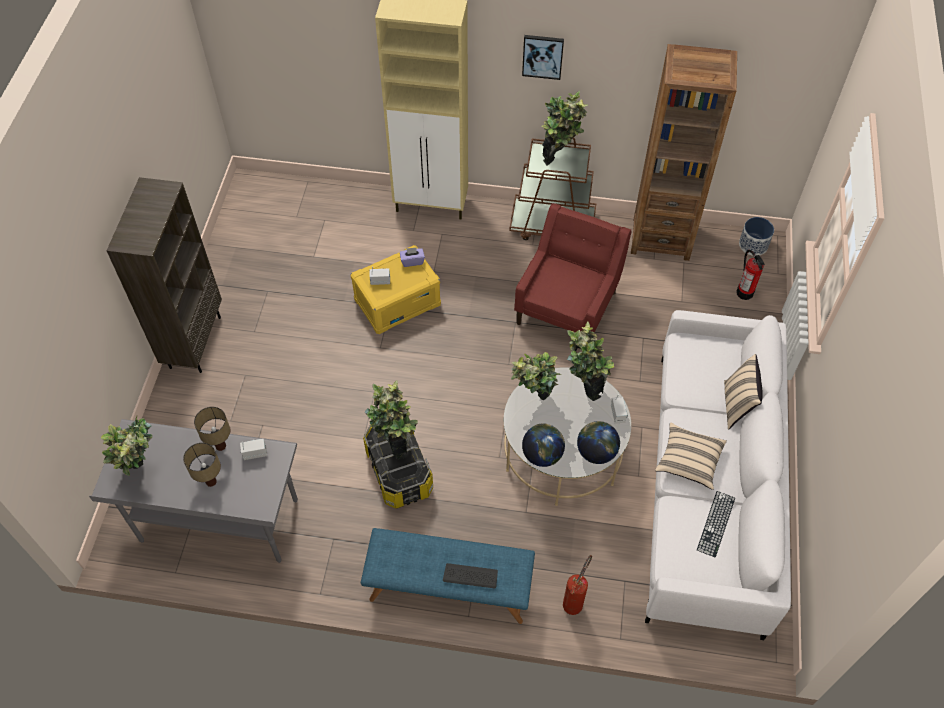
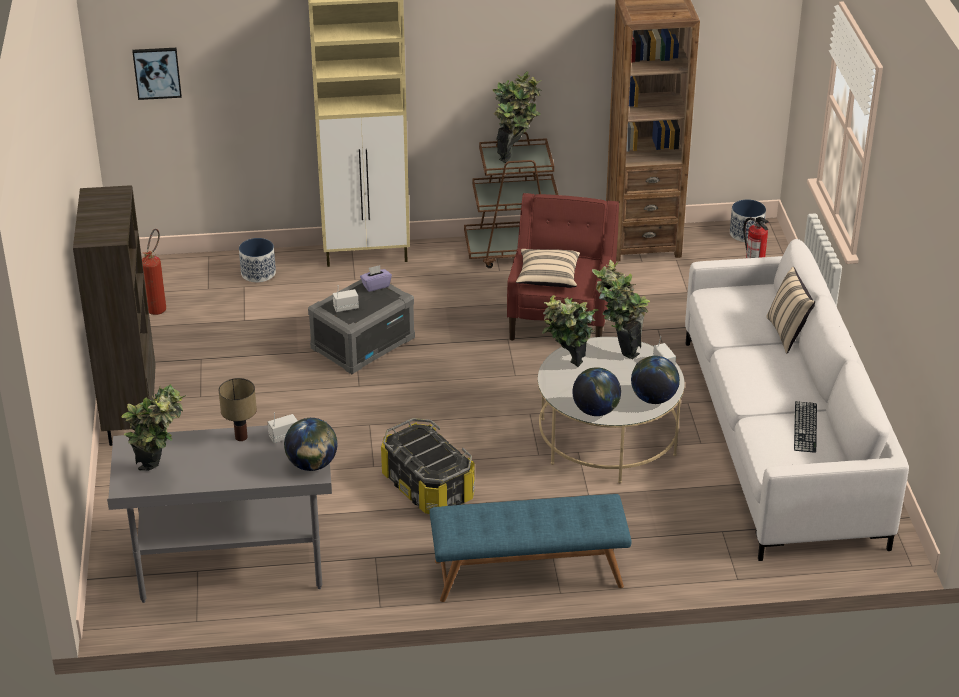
camera: 15 degrees left, 20 degrees down
table lamp [183,443,221,487] -> none
yellow storage box [351,245,441,334] -> grey storage box [308,280,415,374]
potted plant [365,380,418,459] -> none
keyboard [443,563,498,588] -> none
picture [522,35,564,80] -> picture moved to [132,48,182,100]
fire extinguisher [563,555,592,615] -> fire extinguisher moved to [142,229,166,315]
beige pillow [655,423,727,490] -> beige pillow moved to [516,249,580,288]
none -> planter [239,238,276,282]
none -> globe [284,418,338,471]

